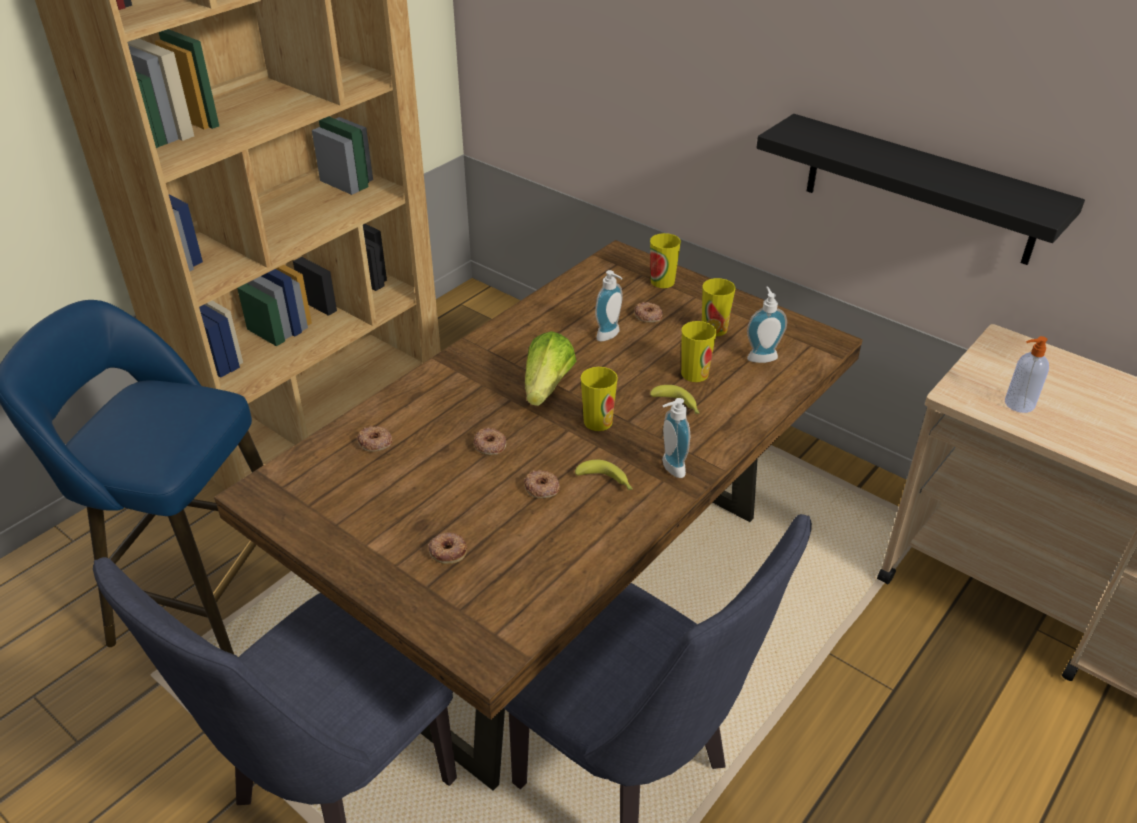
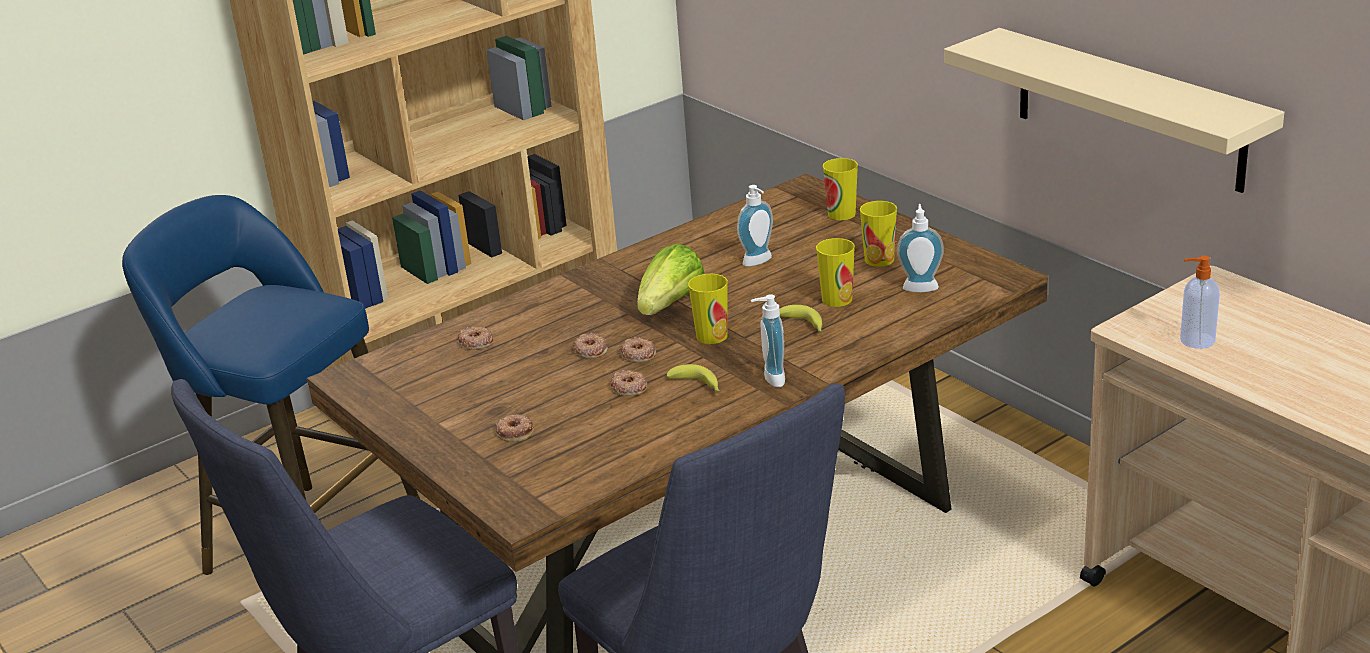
camera: 15 degrees right, 10 degrees down
donut [634,302,663,323] -> donut moved to [620,337,656,362]
black shelf [756,114,1085,265] -> beige shelf [944,28,1284,193]

